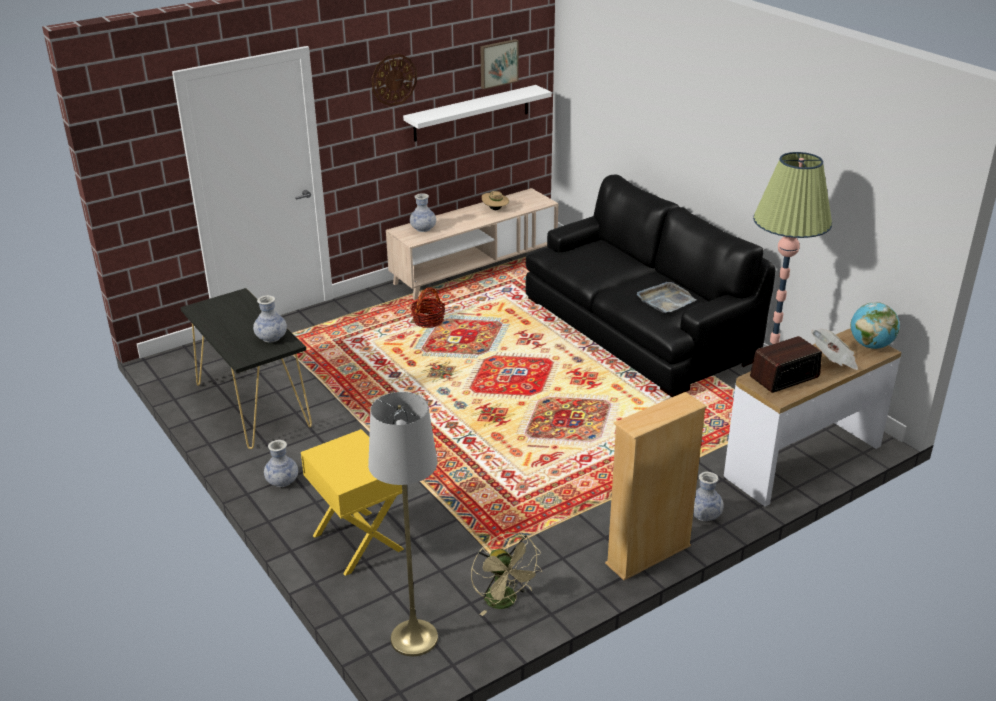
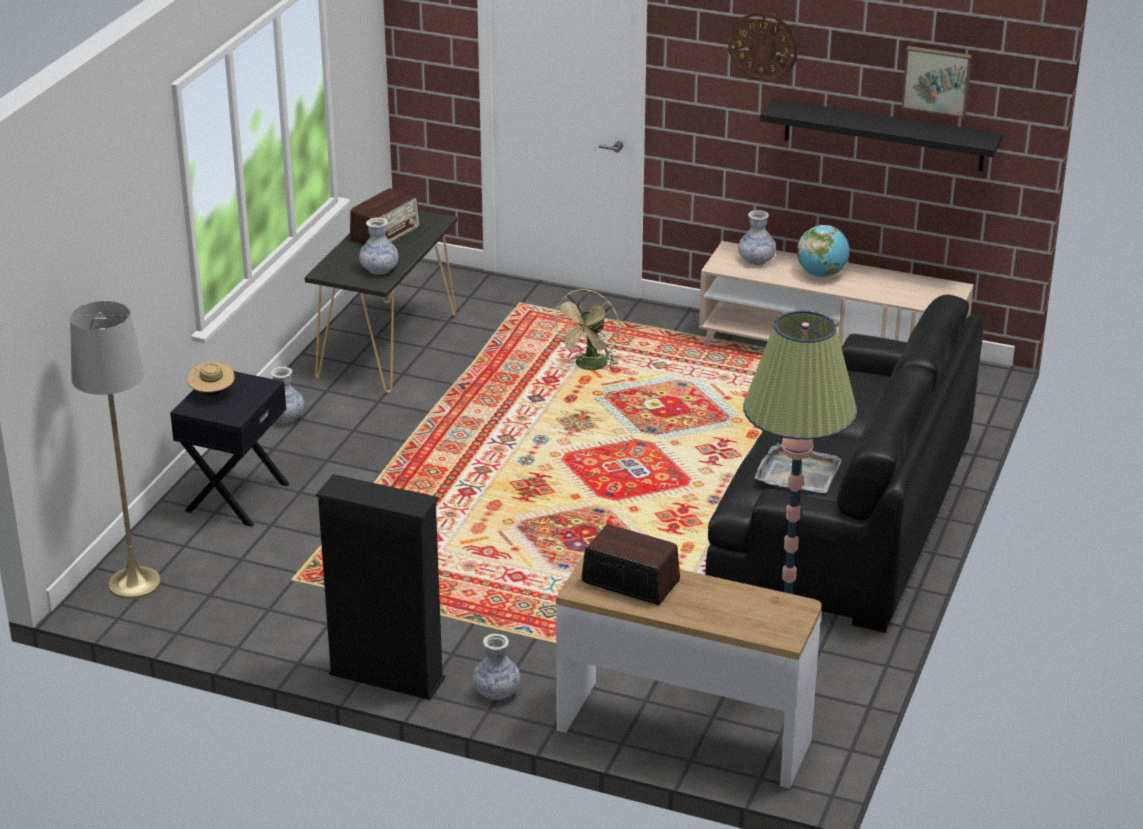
camera: 55 degrees right, 0 degrees up
yellow nightstand [301,429,404,576] -> black nightstand [170,371,289,527]
white shelf [403,85,552,142] -> black shelf [760,99,1003,171]
basket [411,287,446,328] -> none
beige fan [471,532,542,616] -> beige fan moved to [551,289,620,370]
beige hat [481,191,509,210] -> beige hat moved to [187,361,235,395]
beige bookcase [605,392,707,580] -> black bookcase [316,474,445,700]
newspaper [811,329,858,370] -> none
globe [851,302,900,349] -> globe moved to [797,225,849,277]
none -> radio [350,188,420,245]

